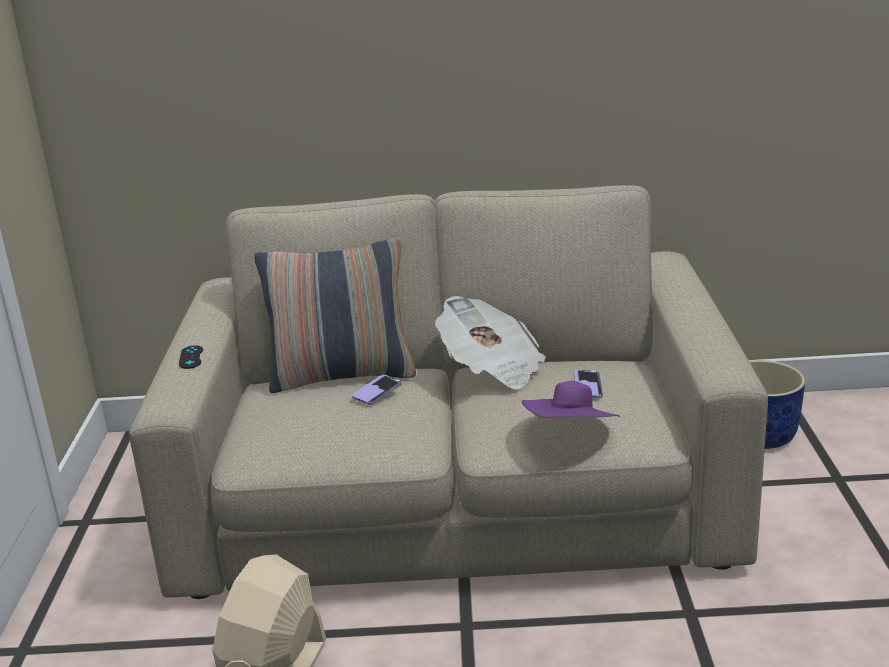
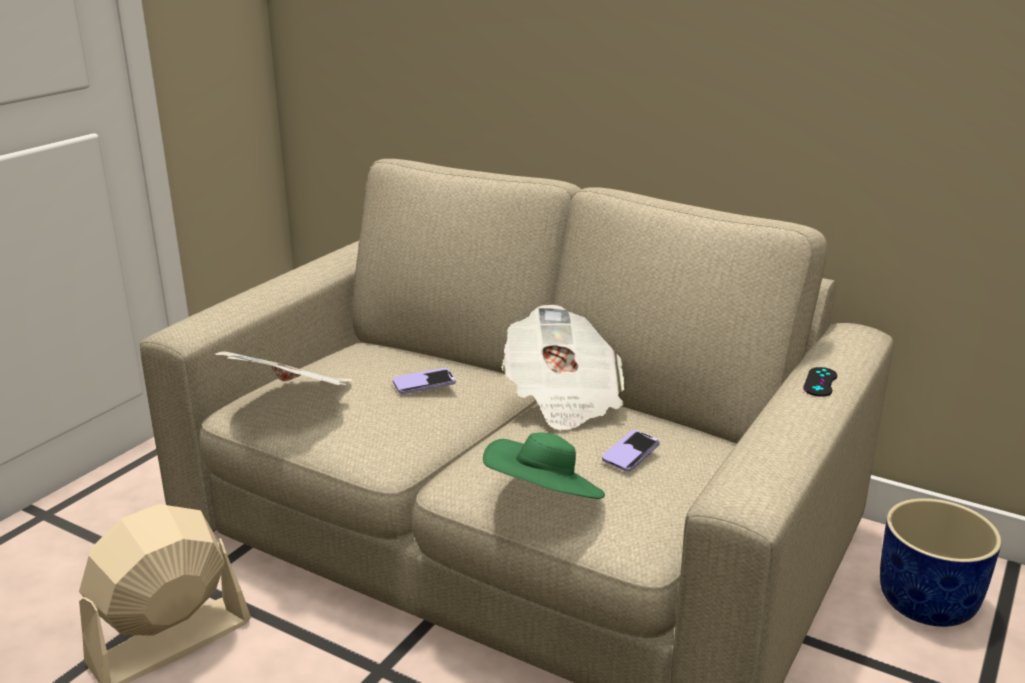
camera: 30 degrees right, 0 degrees up
black game controller [179,345,203,369] -> black game controller moved to [803,367,837,397]
pillow [254,238,416,393] -> none
purple hat [522,381,620,418] -> green hat [483,433,605,499]
none -> newspaper [215,352,353,385]

